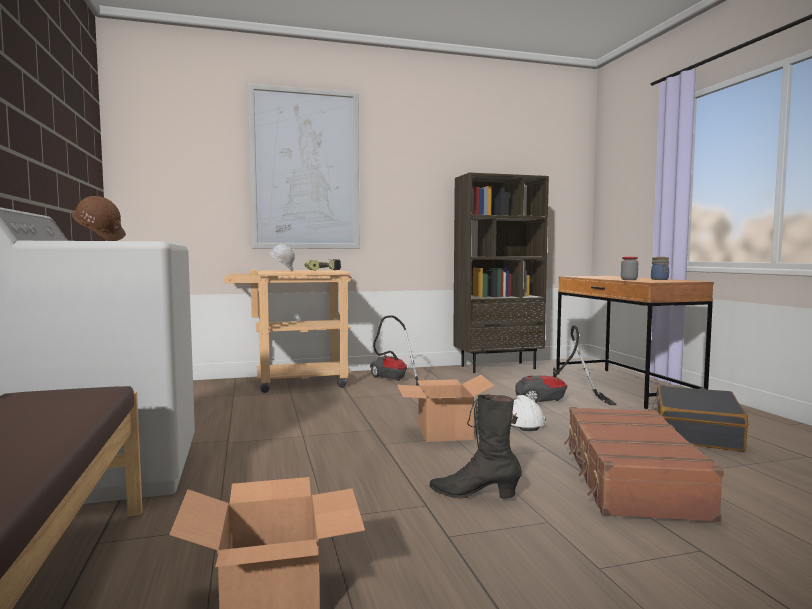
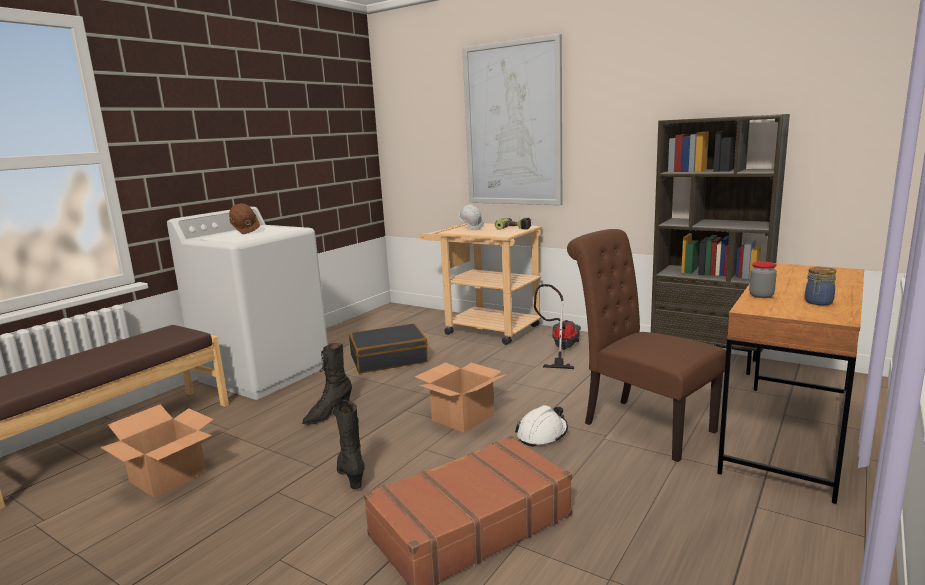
camera: 50 degrees right, 10 degrees up
vacuum cleaner [515,325,616,405] -> brown chair [567,229,726,462]
black suitcase [652,386,748,452] -> black suitcase moved to [349,324,428,373]
none -> black boot [302,343,352,425]

